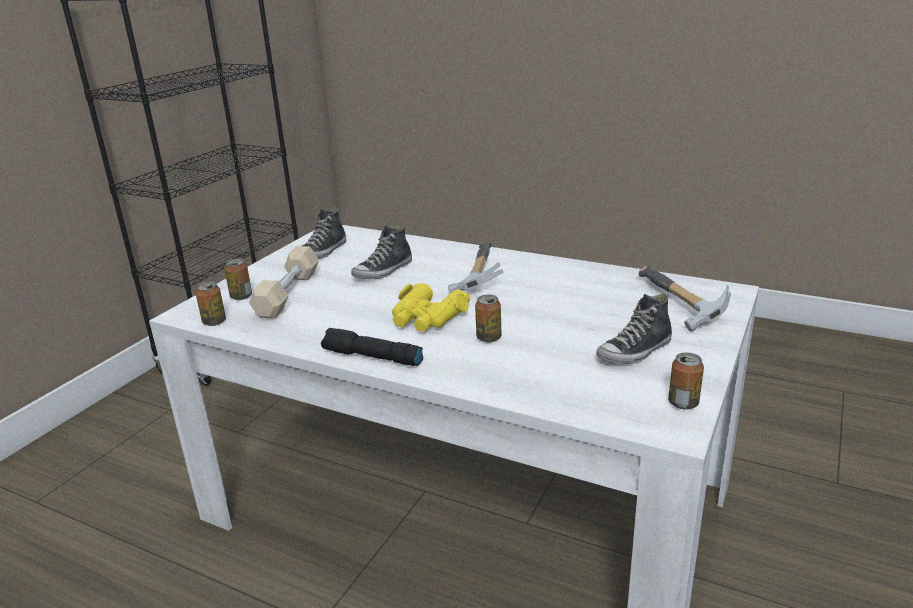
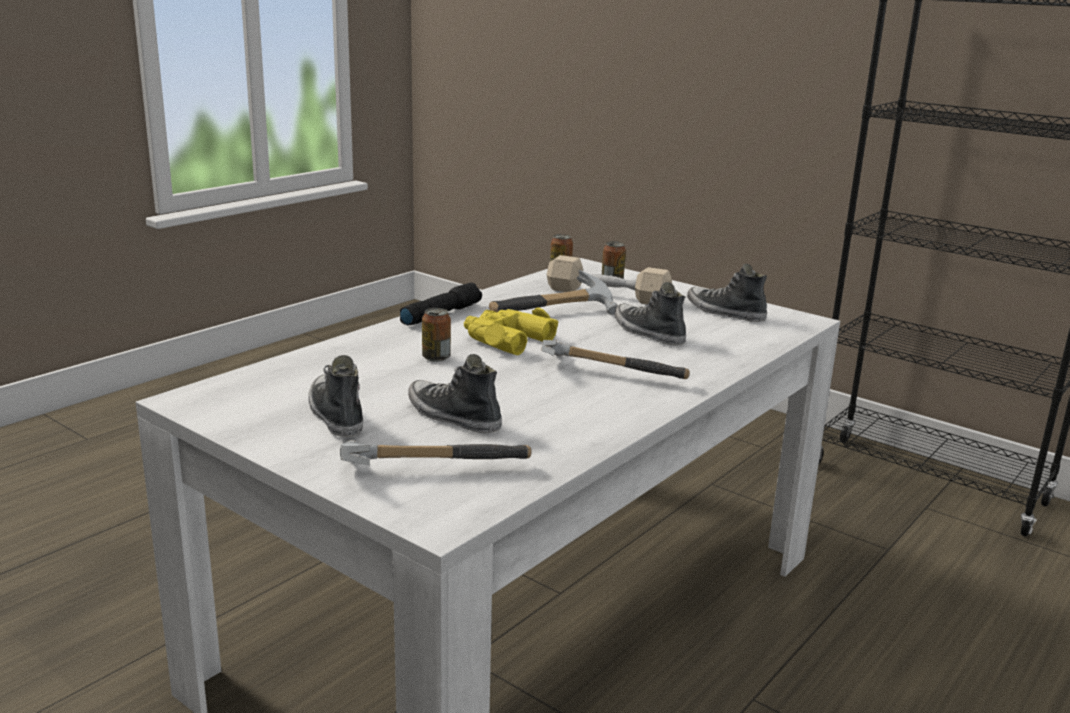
camera: 100 degrees right, 5 degrees down
can [668,353,704,410] -> none
none -> shoe [408,354,502,433]
none -> hammer [489,270,618,315]

